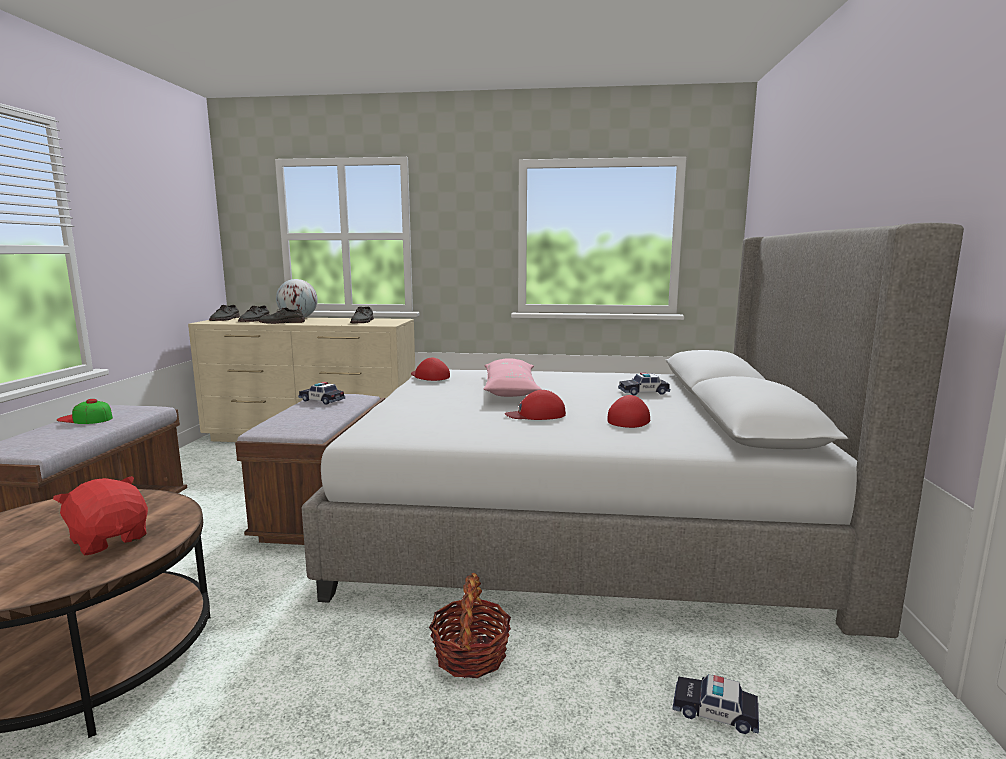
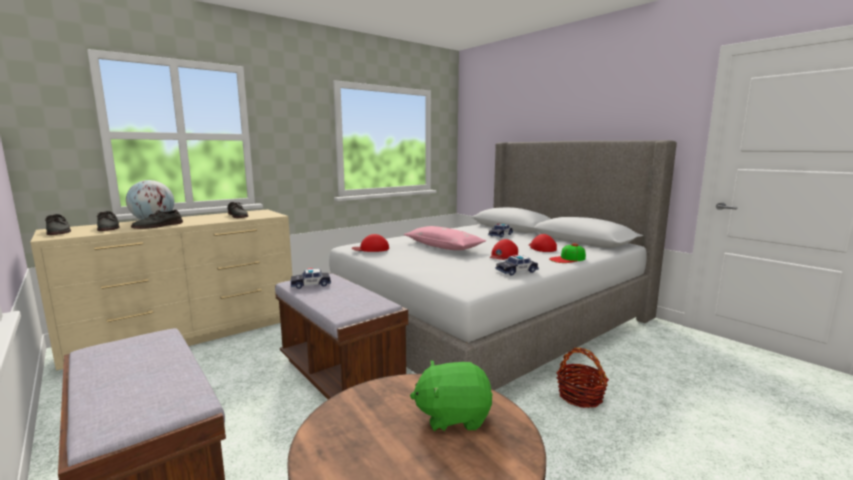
camera: 45 degrees left, 0 degrees up
red plush toy [53,476,148,556] -> green plush toy [410,360,493,431]
cap [57,399,113,424] -> cap moved to [549,243,586,263]
toy car [673,674,759,734] -> toy car moved to [496,255,539,275]

